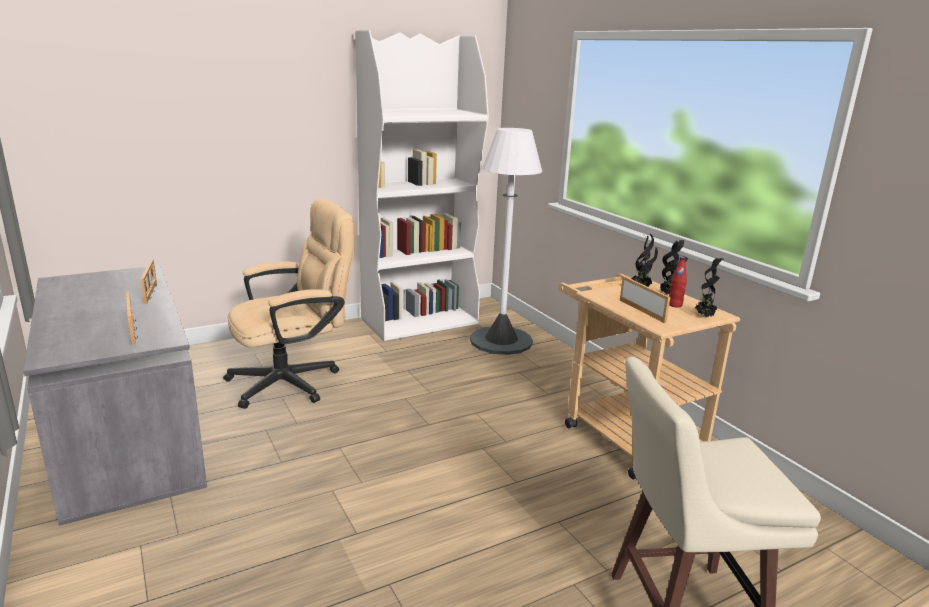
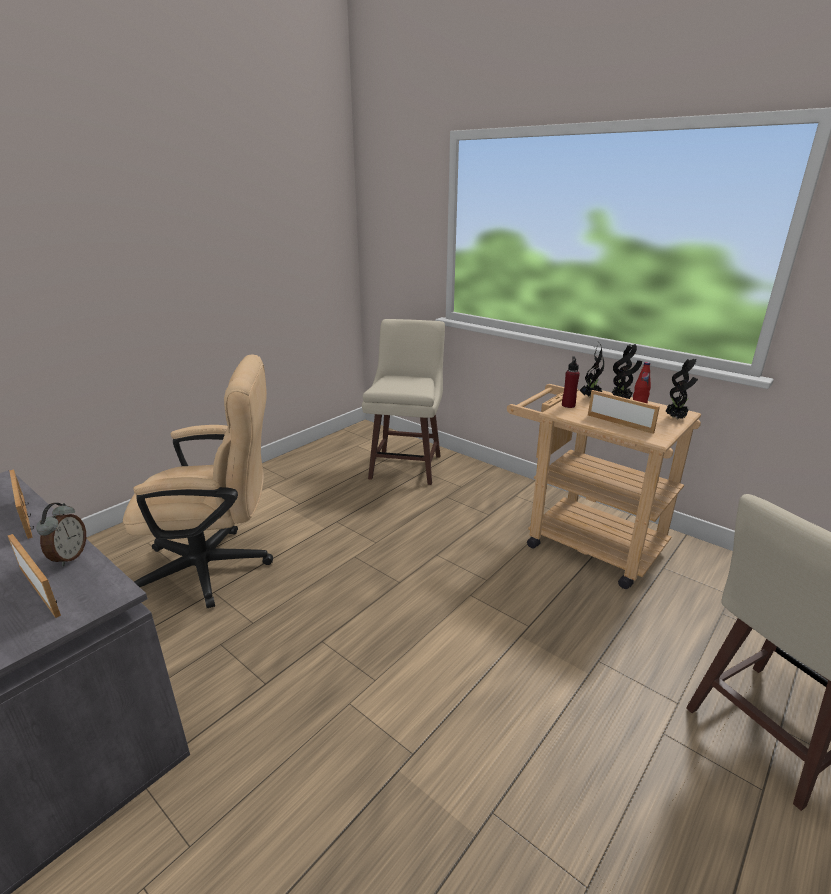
camera: 20 degrees left, 5 degrees up
beige office chair [223,198,355,409] -> beige office chair turned 45 degrees clockwise [123,354,273,608]
white bookcase [355,30,489,341] -> none
white floor lamp [470,128,542,355] -> beige stool [362,319,445,485]
none -> alarm clock [36,503,86,566]
none -> red bottle [562,356,580,408]

